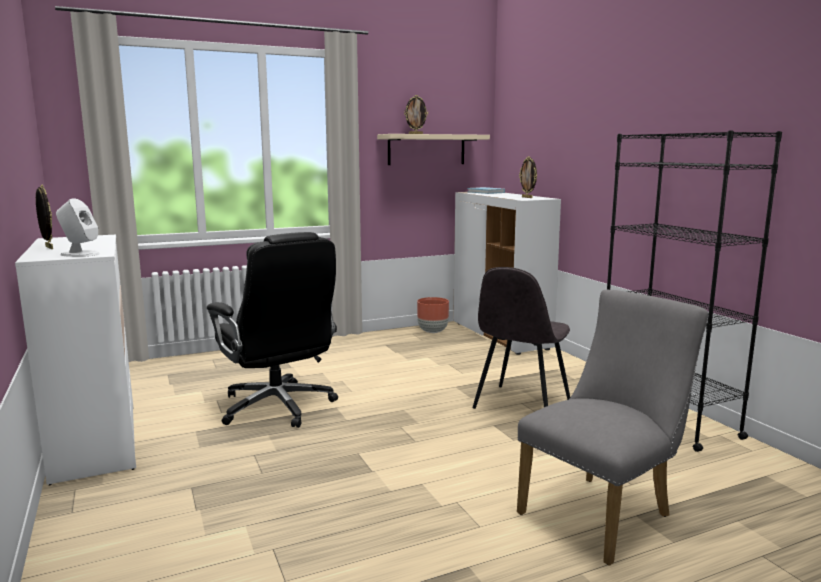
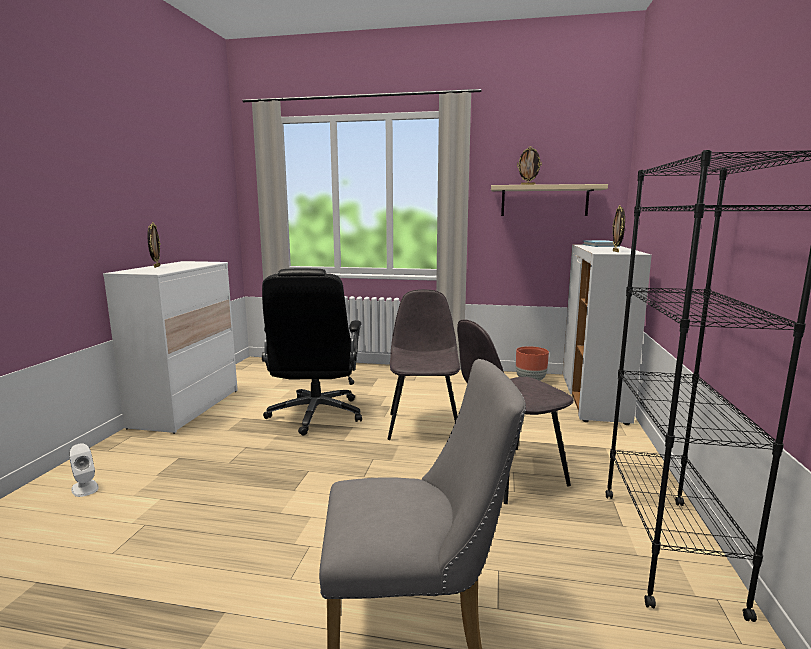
camera: 35 degrees right, 0 degrees up
white speaker [56,198,100,257] -> white speaker moved to [69,444,99,497]
none -> grey chair [387,289,460,440]

